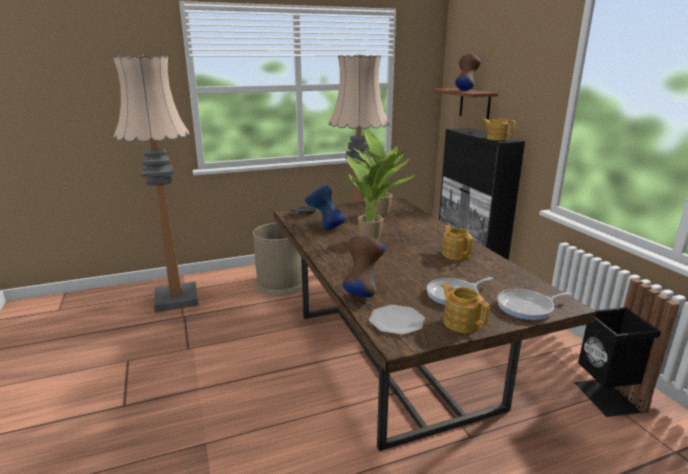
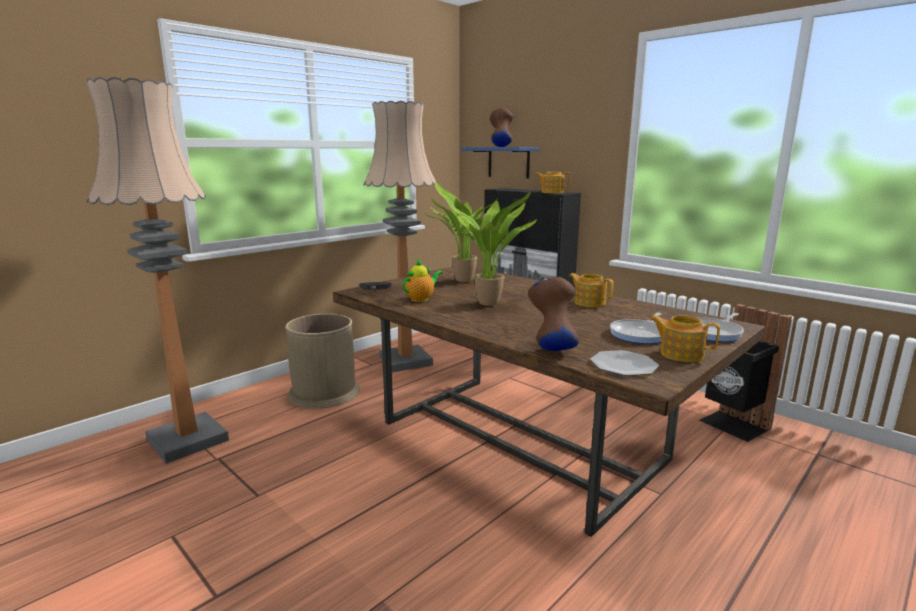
camera: 25 degrees left, 5 degrees down
blue vase [305,185,346,230] -> teapot [403,259,443,302]
brown shelf [433,88,498,120] -> blue shelf [461,147,539,178]

